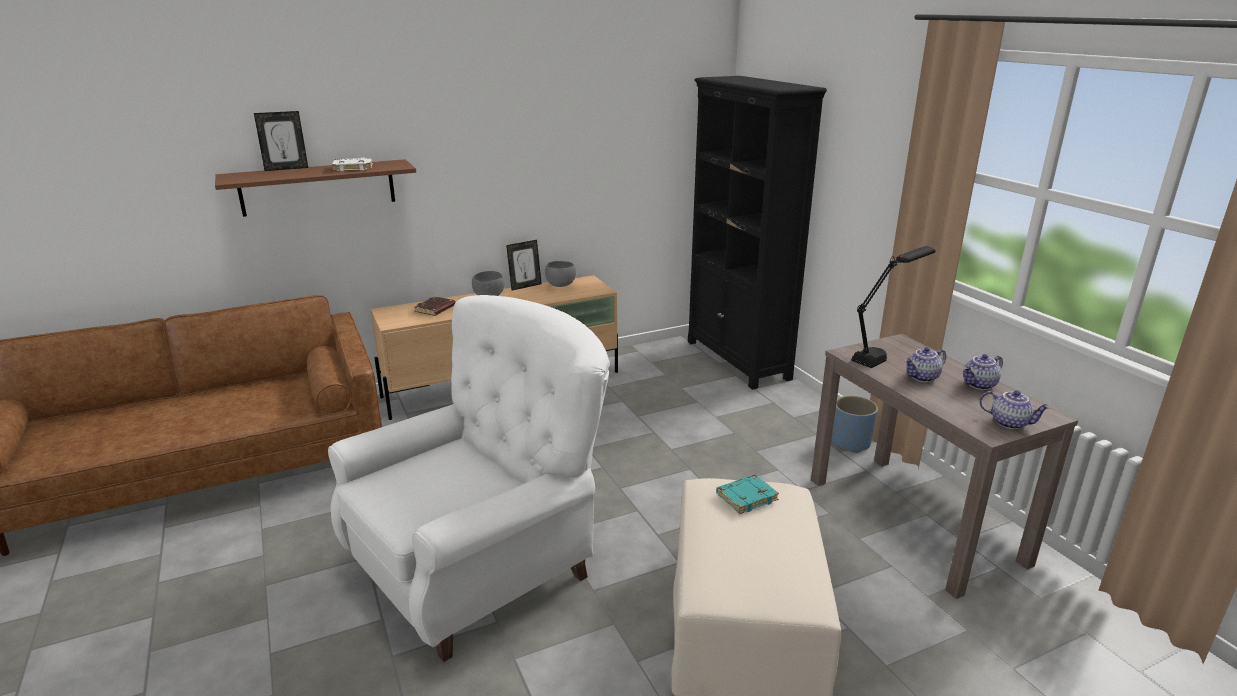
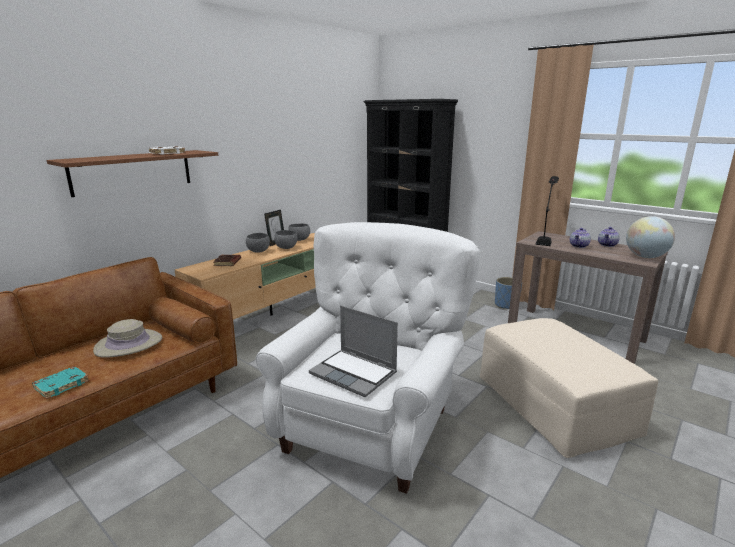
camera: 25 degrees left, 5 degrees down
picture frame [254,111,308,171] -> none
turquoise book [716,475,779,514] -> turquoise book moved to [32,366,89,399]
teapot [979,390,1051,429] -> globe [626,216,675,258]
none -> beige hat [93,319,162,358]
none -> grey bowl [274,230,297,249]
none -> laptop [309,305,398,397]

